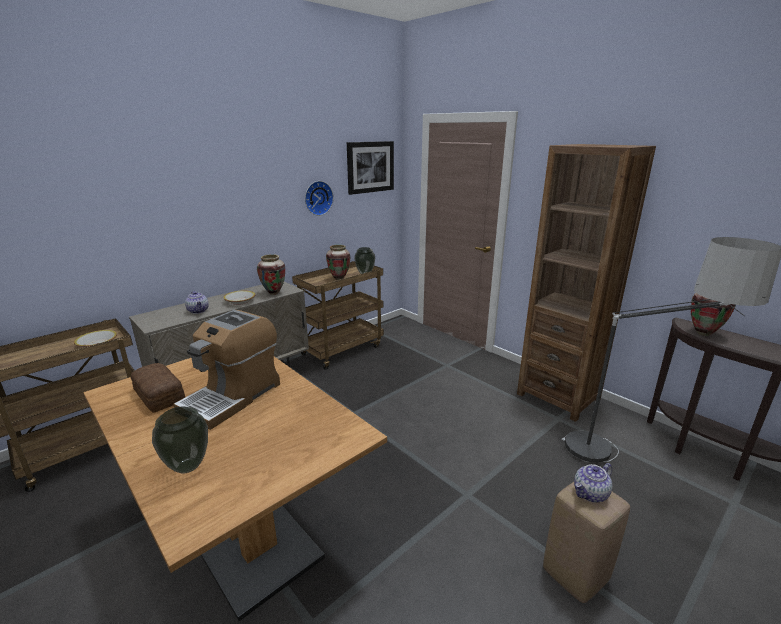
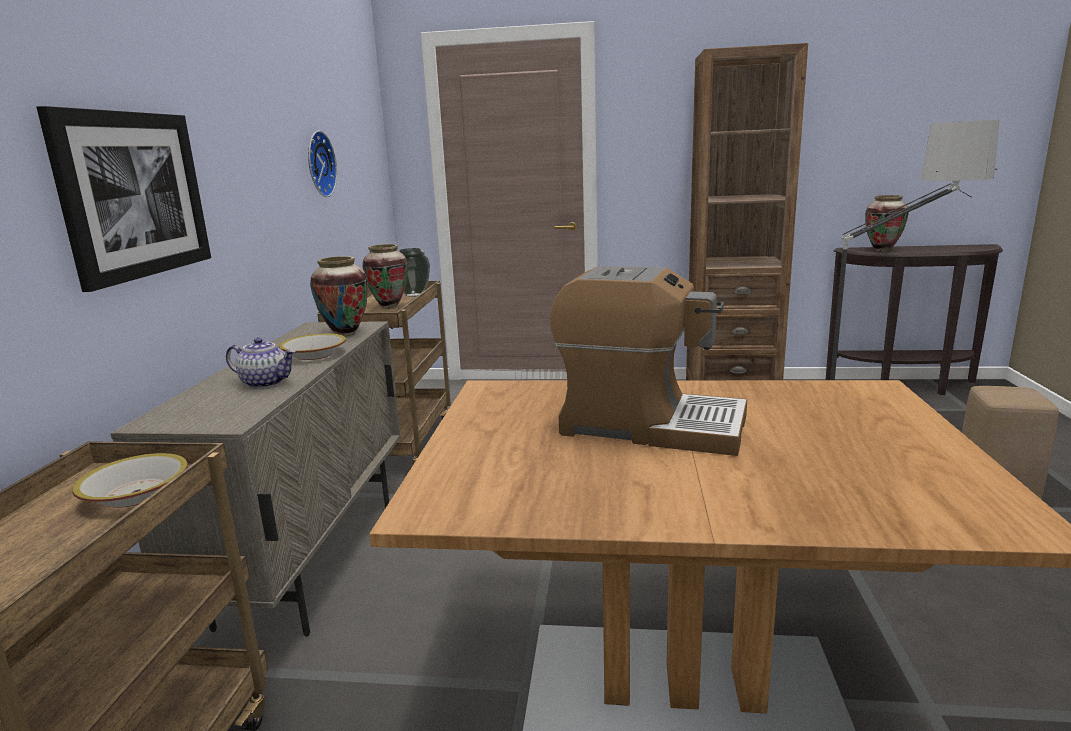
camera: 40 degrees left, 5 degrees down
bread [131,363,185,413] -> none
vase [152,407,208,473] -> none
coffee machine [173,310,280,430] -> coffee machine turned 60 degrees counterclockwise [550,266,747,456]
picture [347,141,394,195] -> picture moved to [37,106,211,292]
teapot [574,463,612,503] -> none

